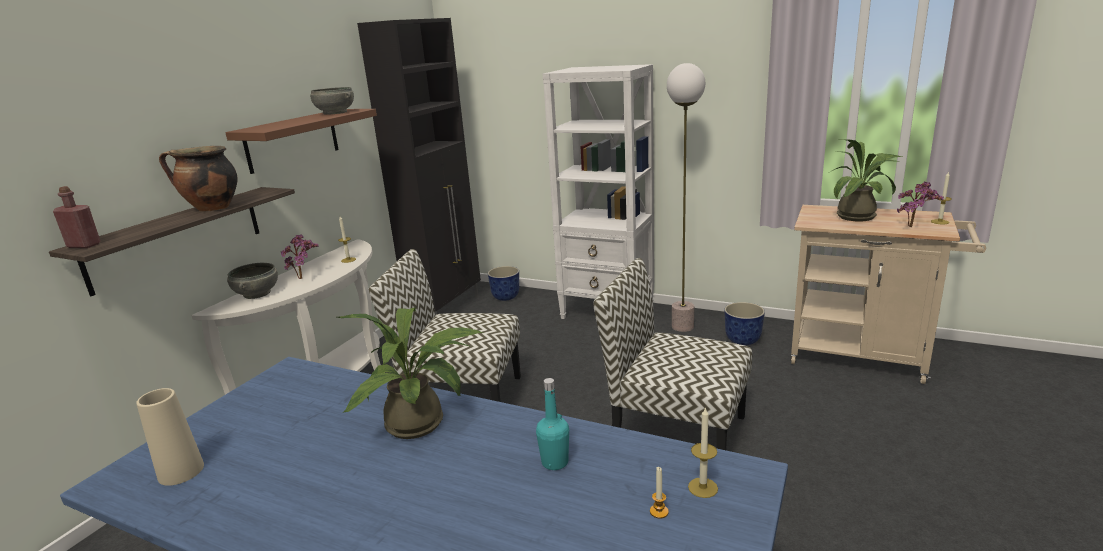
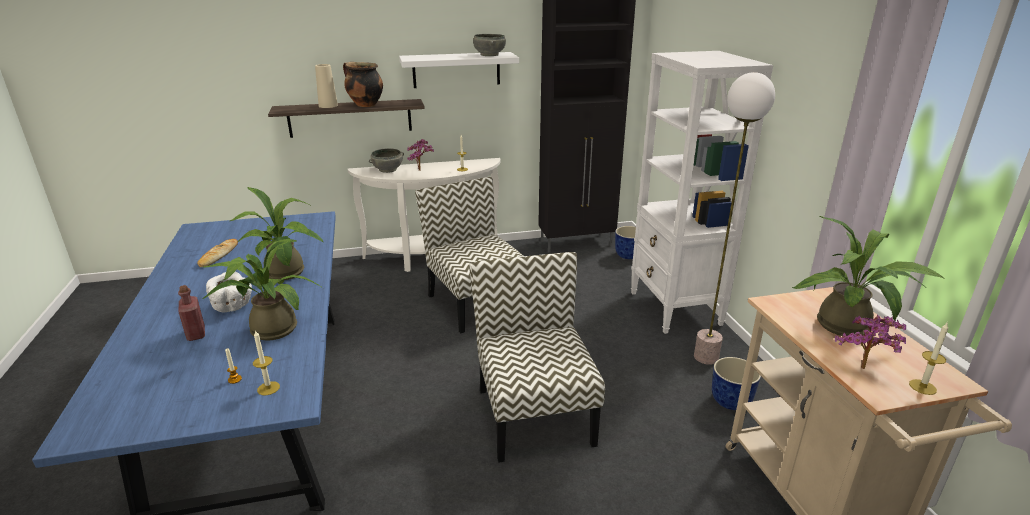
camera: 50 degrees right, 5 degrees up
red bottle [53,186,100,248] -> red bottle moved to [178,285,205,341]
beige vase [136,388,204,486] -> beige vase moved to [315,64,338,108]
brown shelf [225,109,377,174] -> white shelf [399,52,519,88]
turquoise bottle [536,378,569,470] -> potted plant [202,239,323,341]
none -> bread [197,239,238,267]
none -> white bowl [206,272,252,313]

